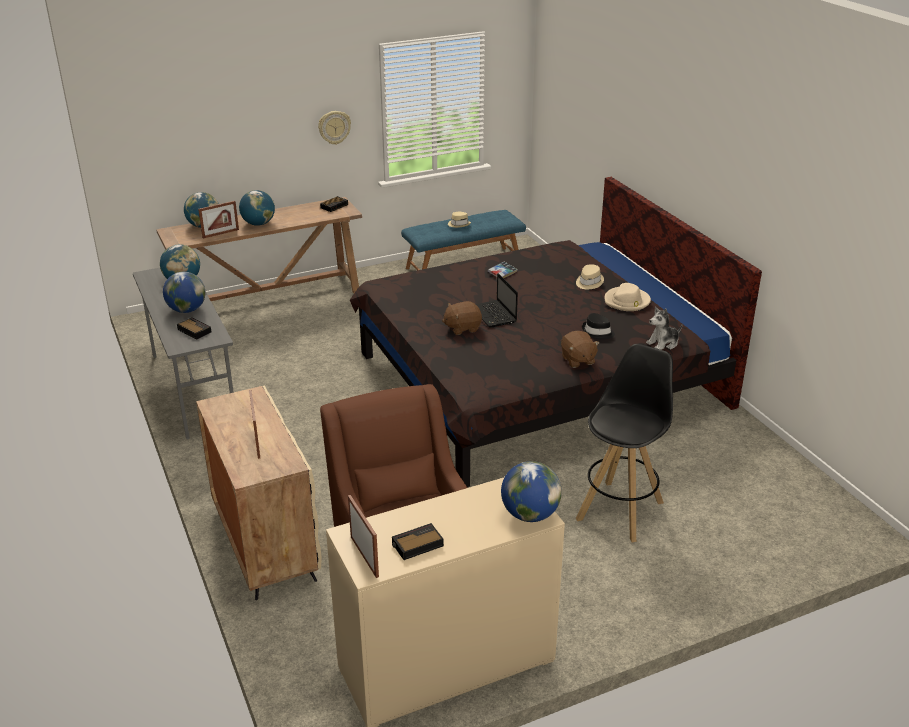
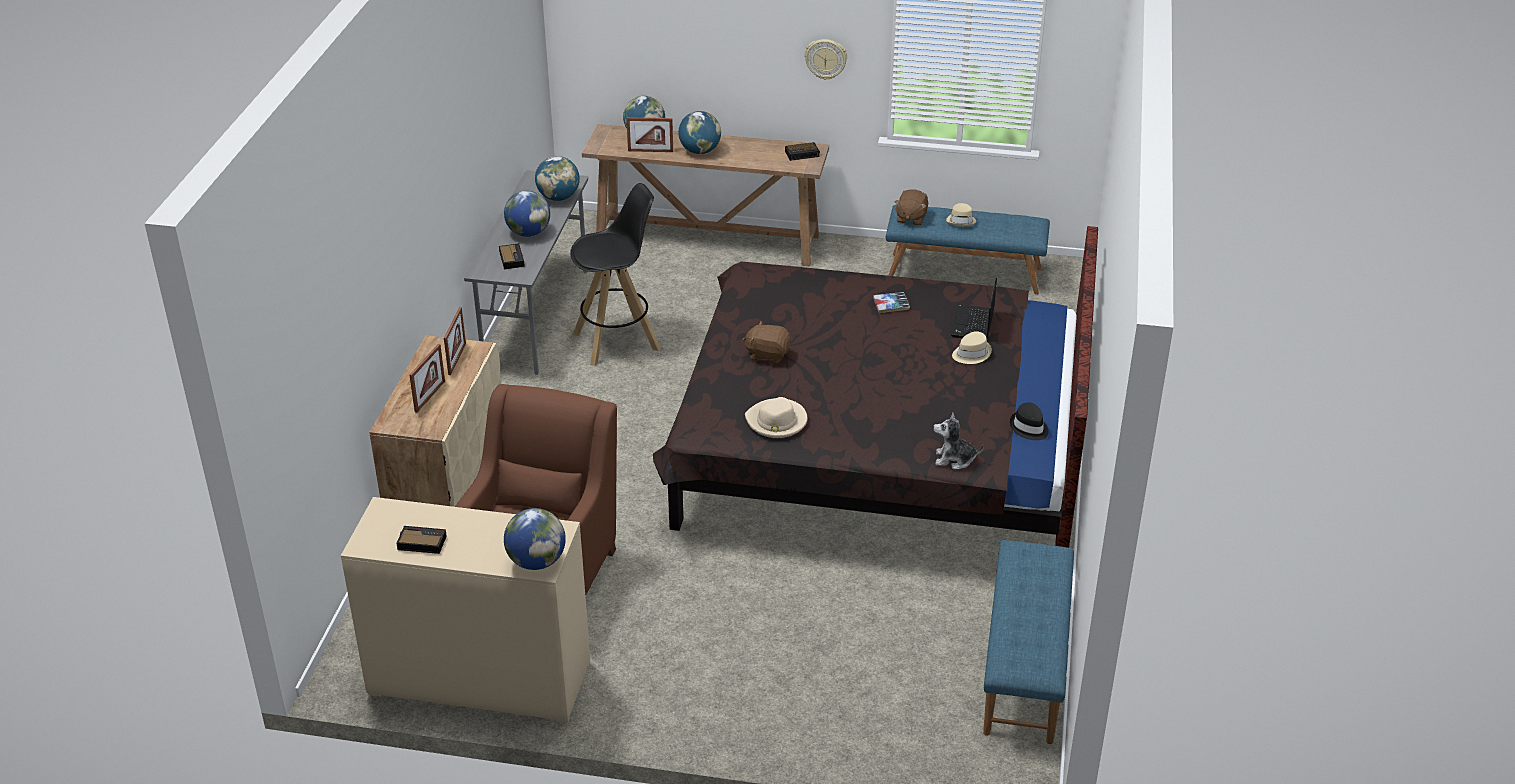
camera: 35 degrees right, 5 degrees up
picture frame [348,495,379,578] -> picture frame moved to [444,307,466,375]
laptop [476,273,518,328] -> laptop moved to [951,278,997,340]
brown plush toy [561,331,600,368] -> brown plush toy moved to [894,189,928,226]
black stool [576,344,673,542] -> black stool moved to [570,183,660,366]
black hat [582,313,615,340] -> black hat moved to [1010,402,1049,440]
beige hat [604,283,651,311] -> beige hat moved to [745,397,807,438]
none -> blue bench [983,540,1074,744]

